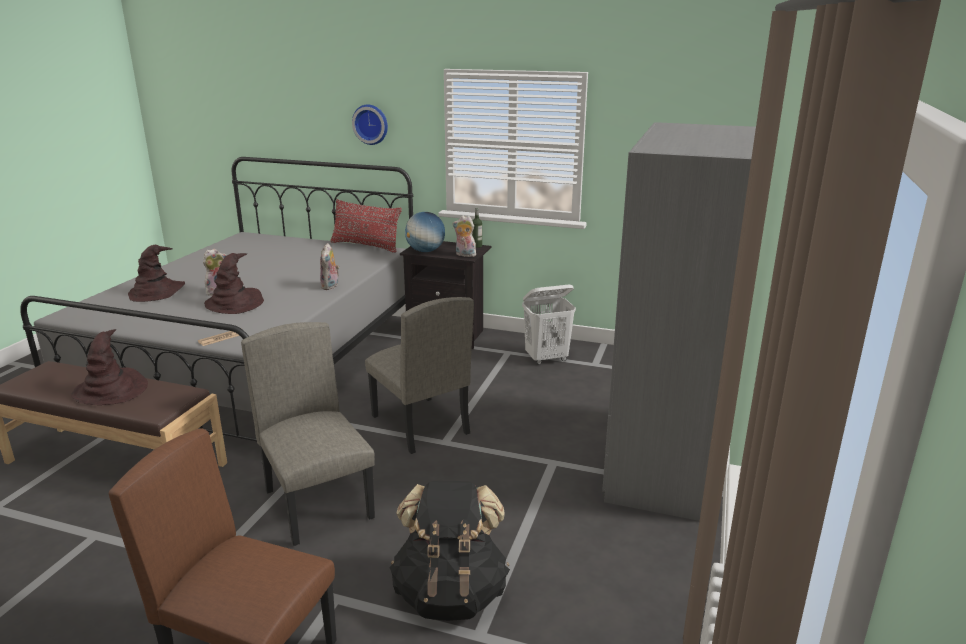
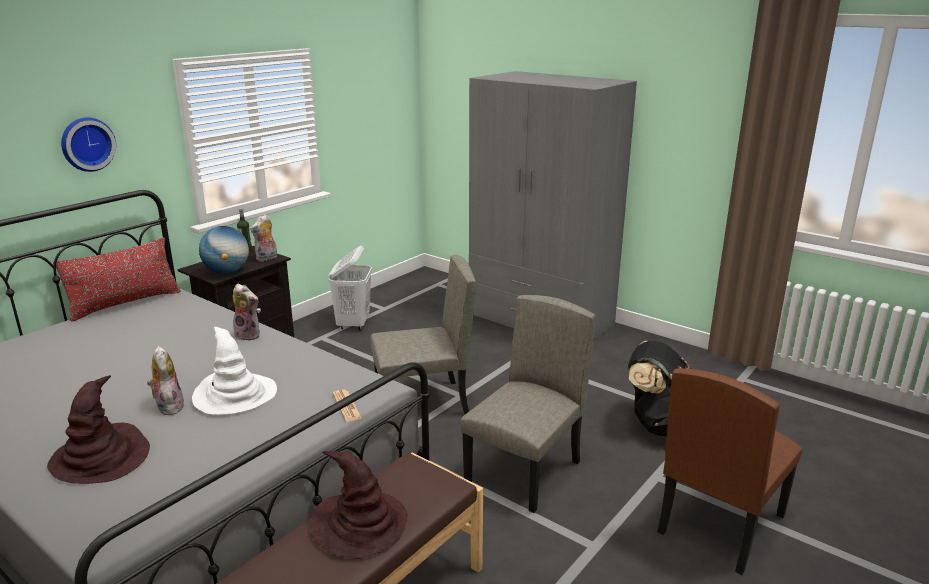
camera: 70 degrees left, 0 degrees up
brown hat [204,253,264,314] -> white hat [192,327,277,415]
beige chair [241,322,375,546] -> beige chair turned 135 degrees clockwise [461,295,596,513]

